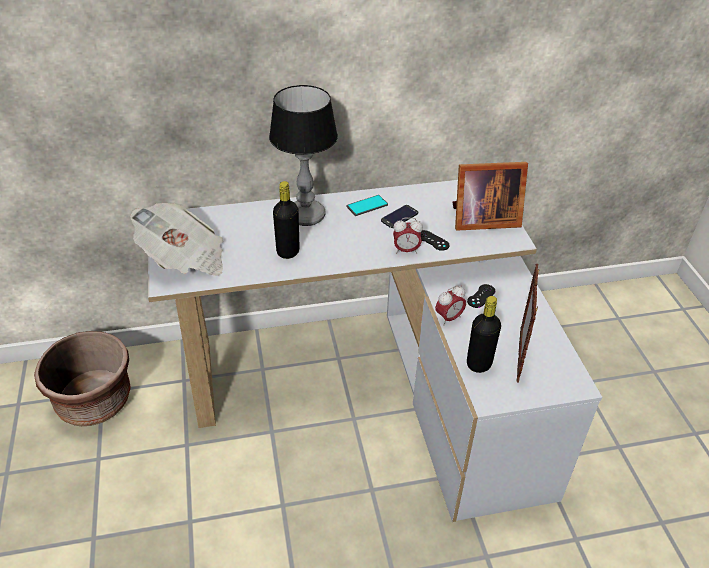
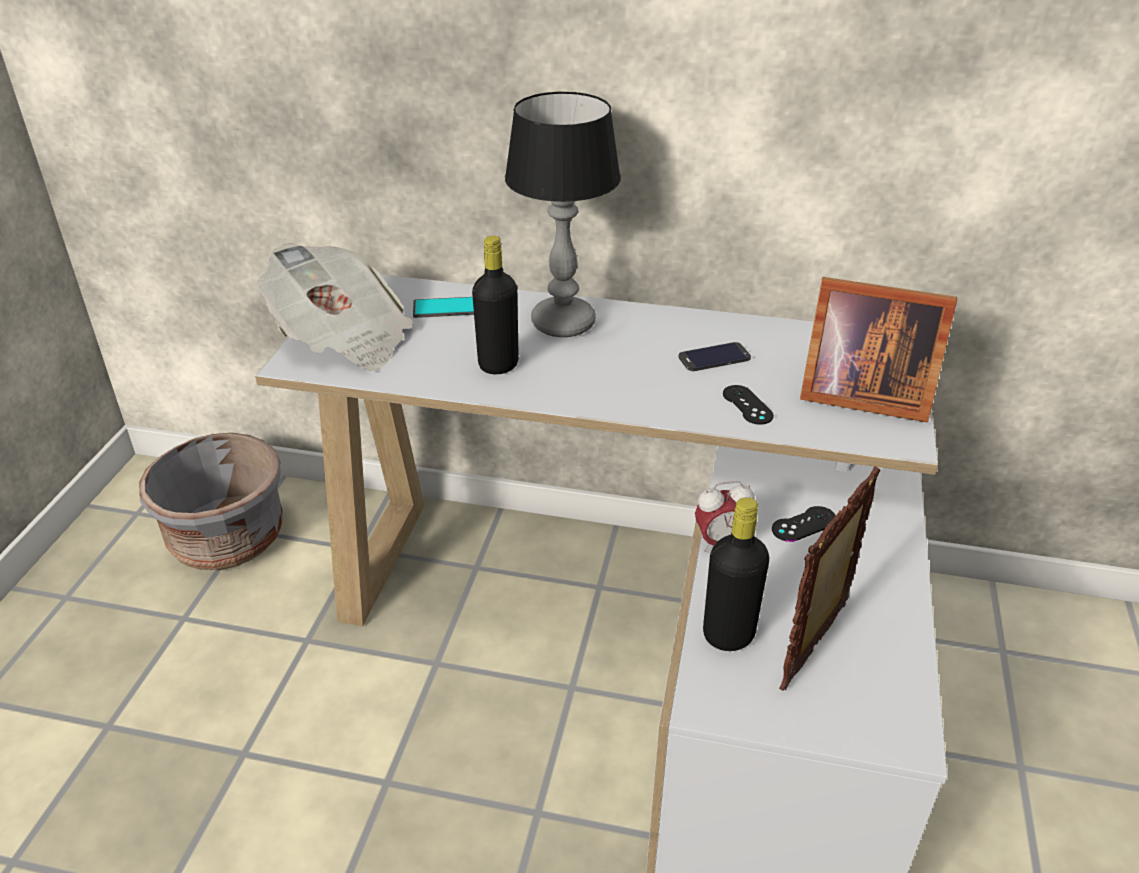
camera: 25 degrees right, 5 degrees down
brown planter [34,331,131,426] -> grey planter [139,433,282,570]
phone [347,195,388,216] -> phone moved to [413,297,474,318]
alarm clock [393,218,423,254] -> none

